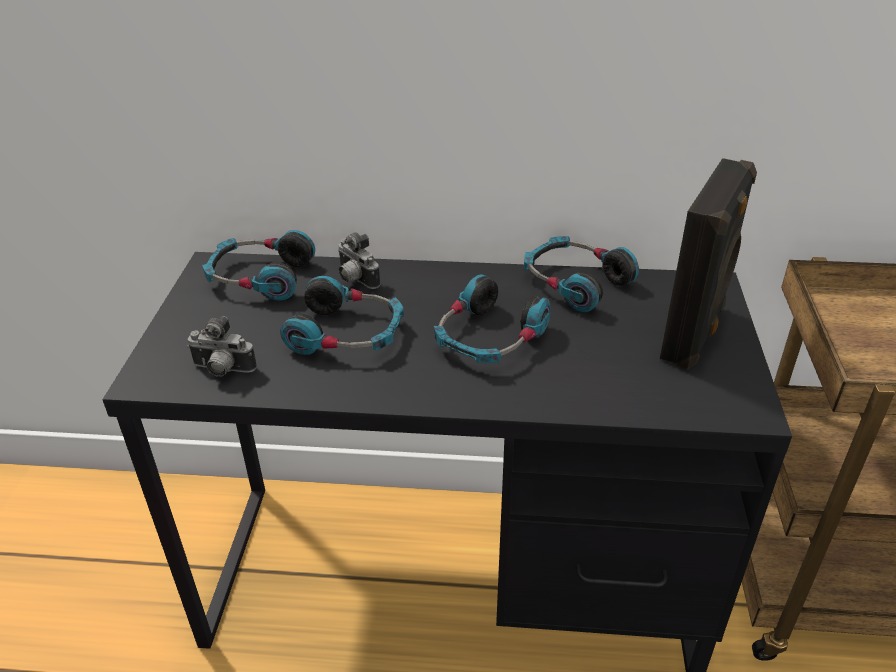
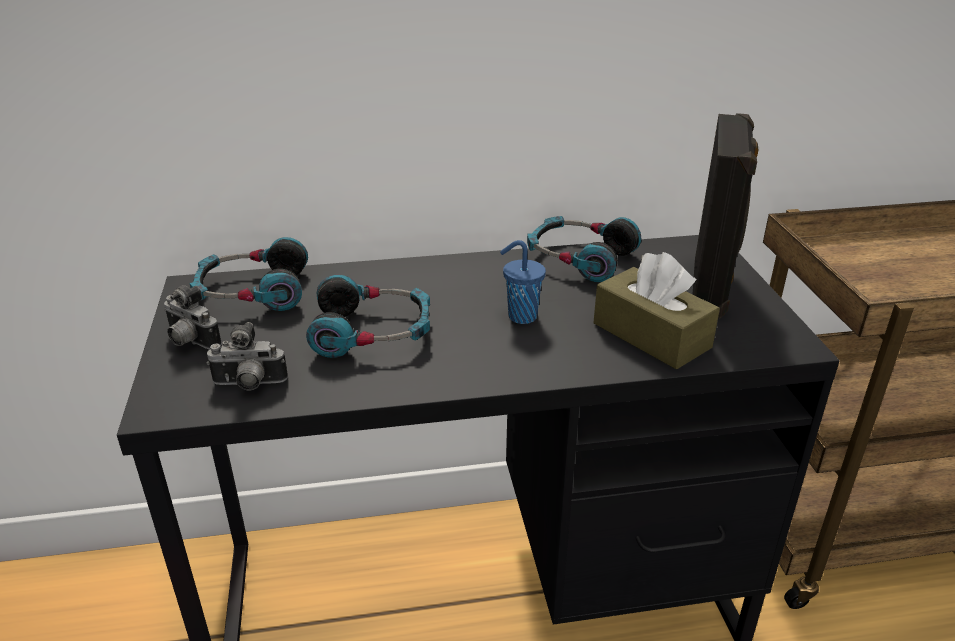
camera: 15 degrees left, 5 degrees down
camera [338,232,380,289] -> camera moved to [164,285,222,350]
headphones [434,275,551,363] -> blue cup [500,240,546,324]
none -> brown tissue box [594,252,720,369]

